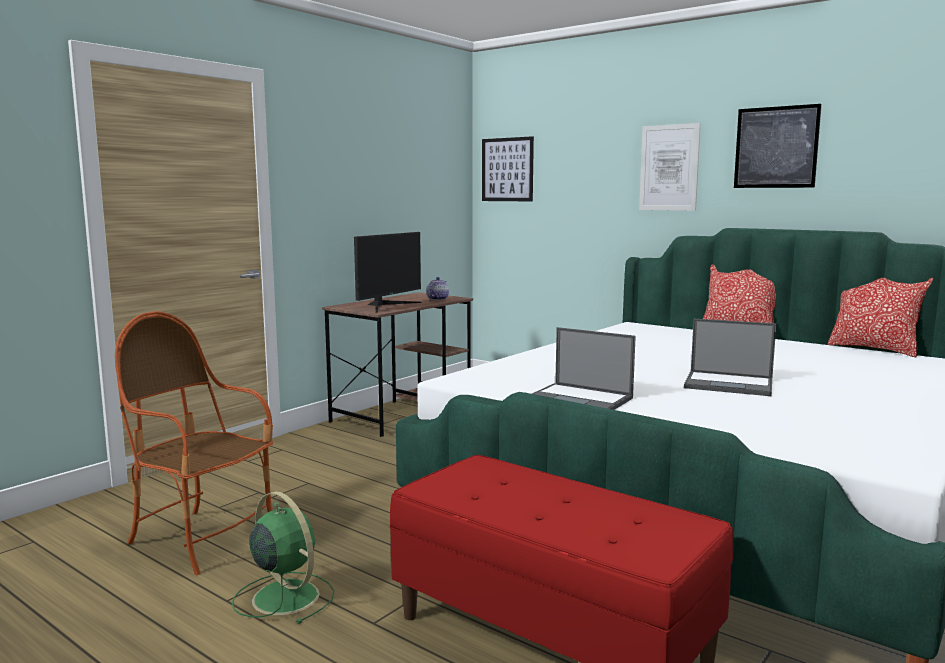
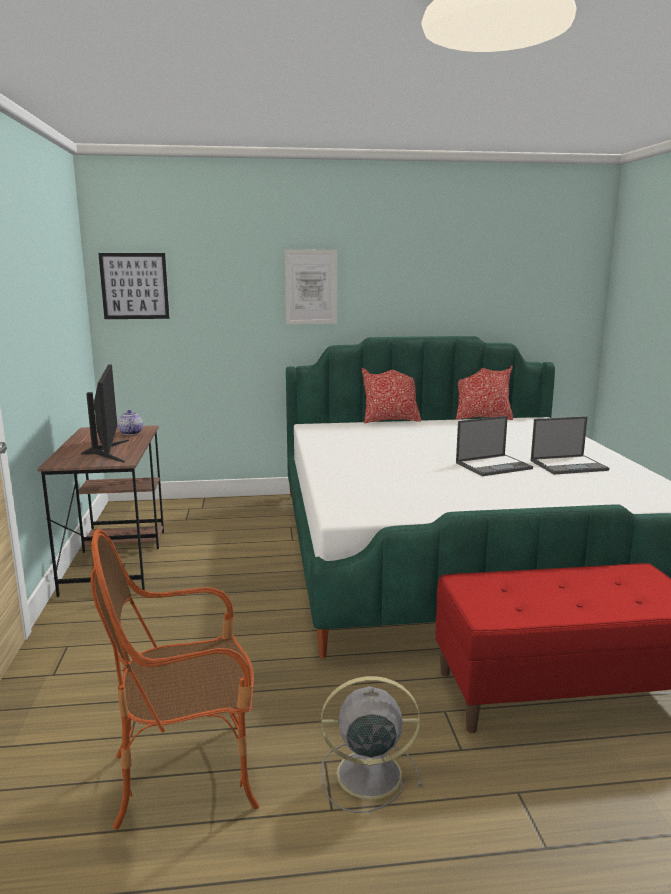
camera: 45 degrees left, 5 degrees up
green fan [232,491,334,624] -> grey fan [320,676,423,813]
laptop [532,327,636,410] -> laptop moved to [531,416,609,475]
picture [734,104,822,188] -> none

